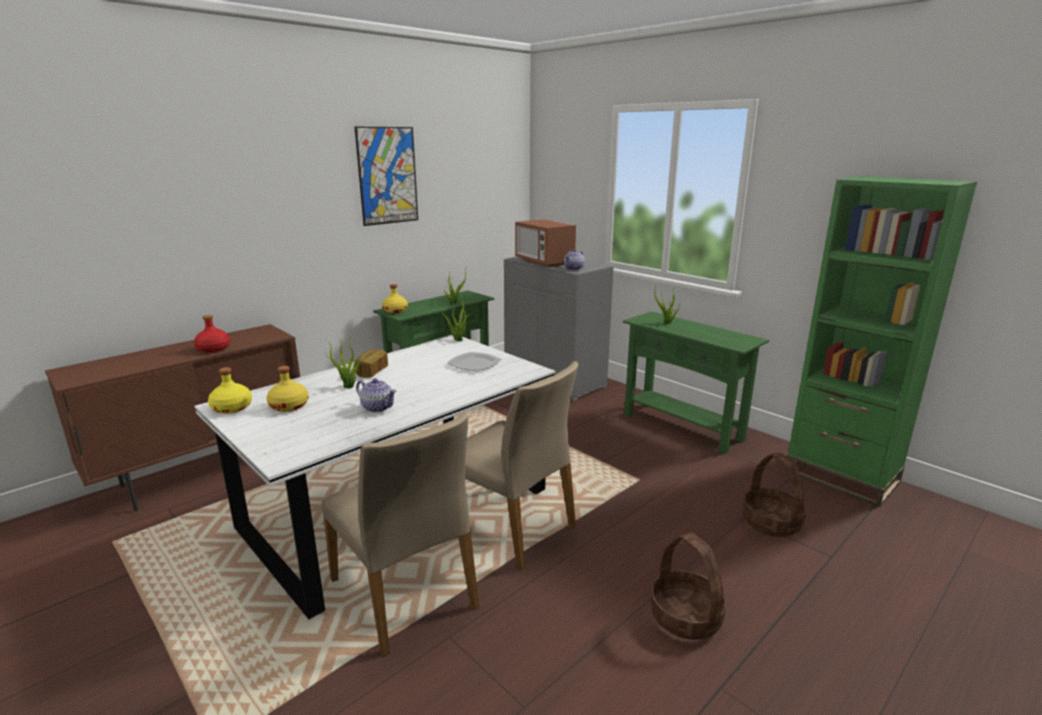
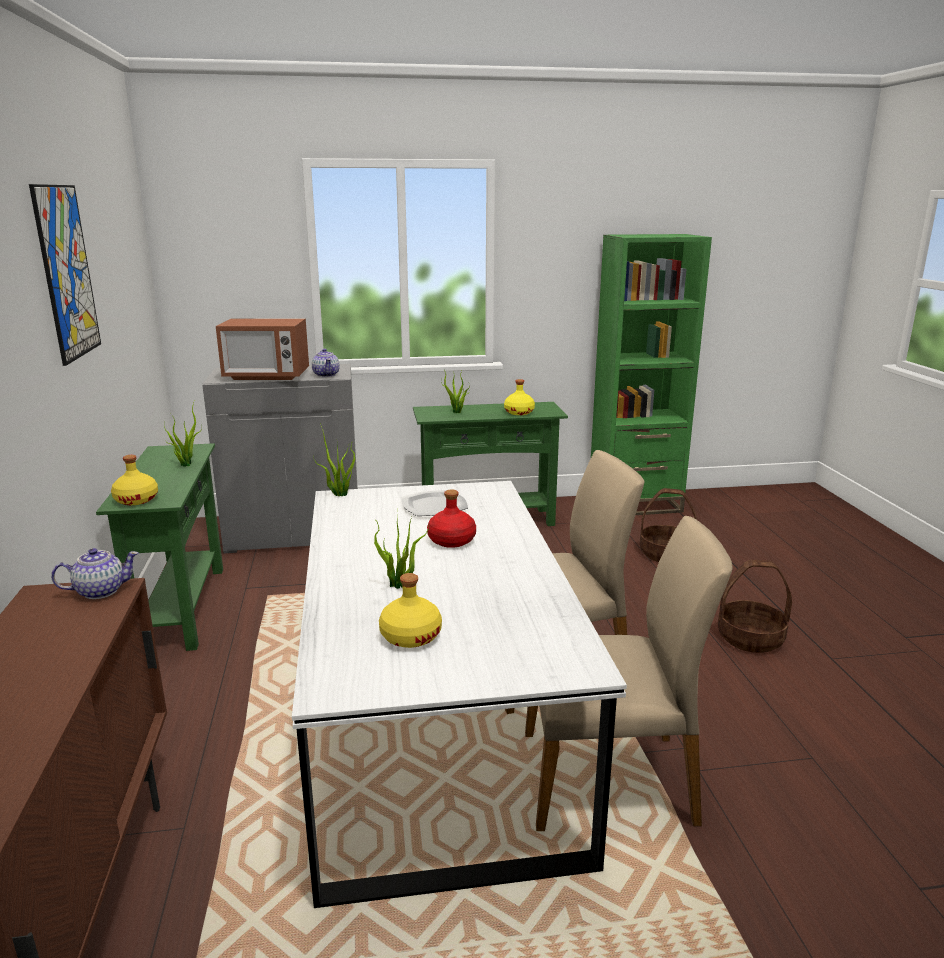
camera: 55 degrees left, 0 degrees up
red bottle [194,315,230,353] -> red bottle moved to [427,489,476,548]
yellow bottle [208,367,252,414] -> yellow bottle moved to [504,379,535,415]
bread [354,349,388,378] -> none
teapot [356,378,397,413] -> teapot moved to [51,548,139,599]

